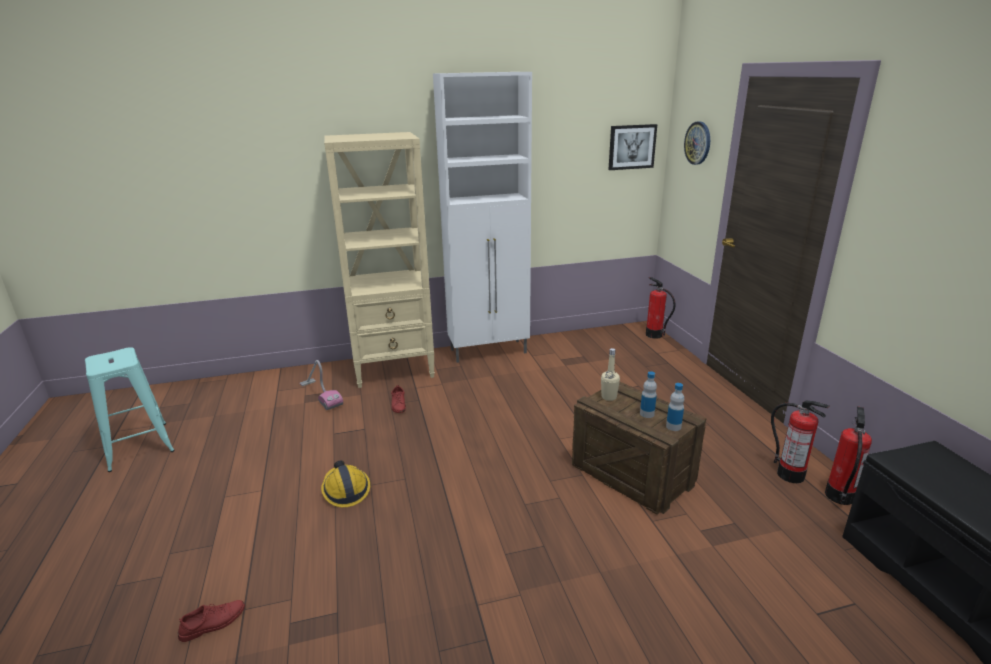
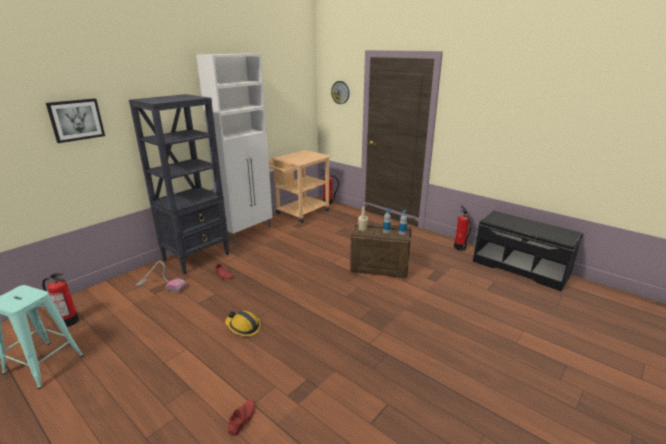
camera: 35 degrees left, 0 degrees up
beige bookcase [324,132,435,388] -> black bookcase [129,94,229,275]
picture [608,124,657,170] -> picture moved to [46,98,105,143]
fire extinguisher [771,401,830,483] -> fire extinguisher moved to [42,273,79,327]
none -> beige cart [269,150,331,223]

